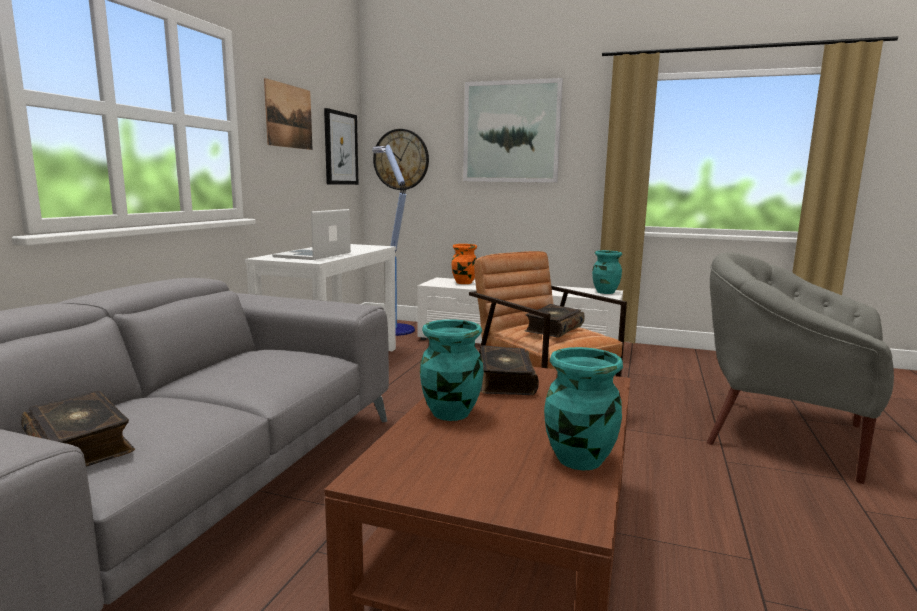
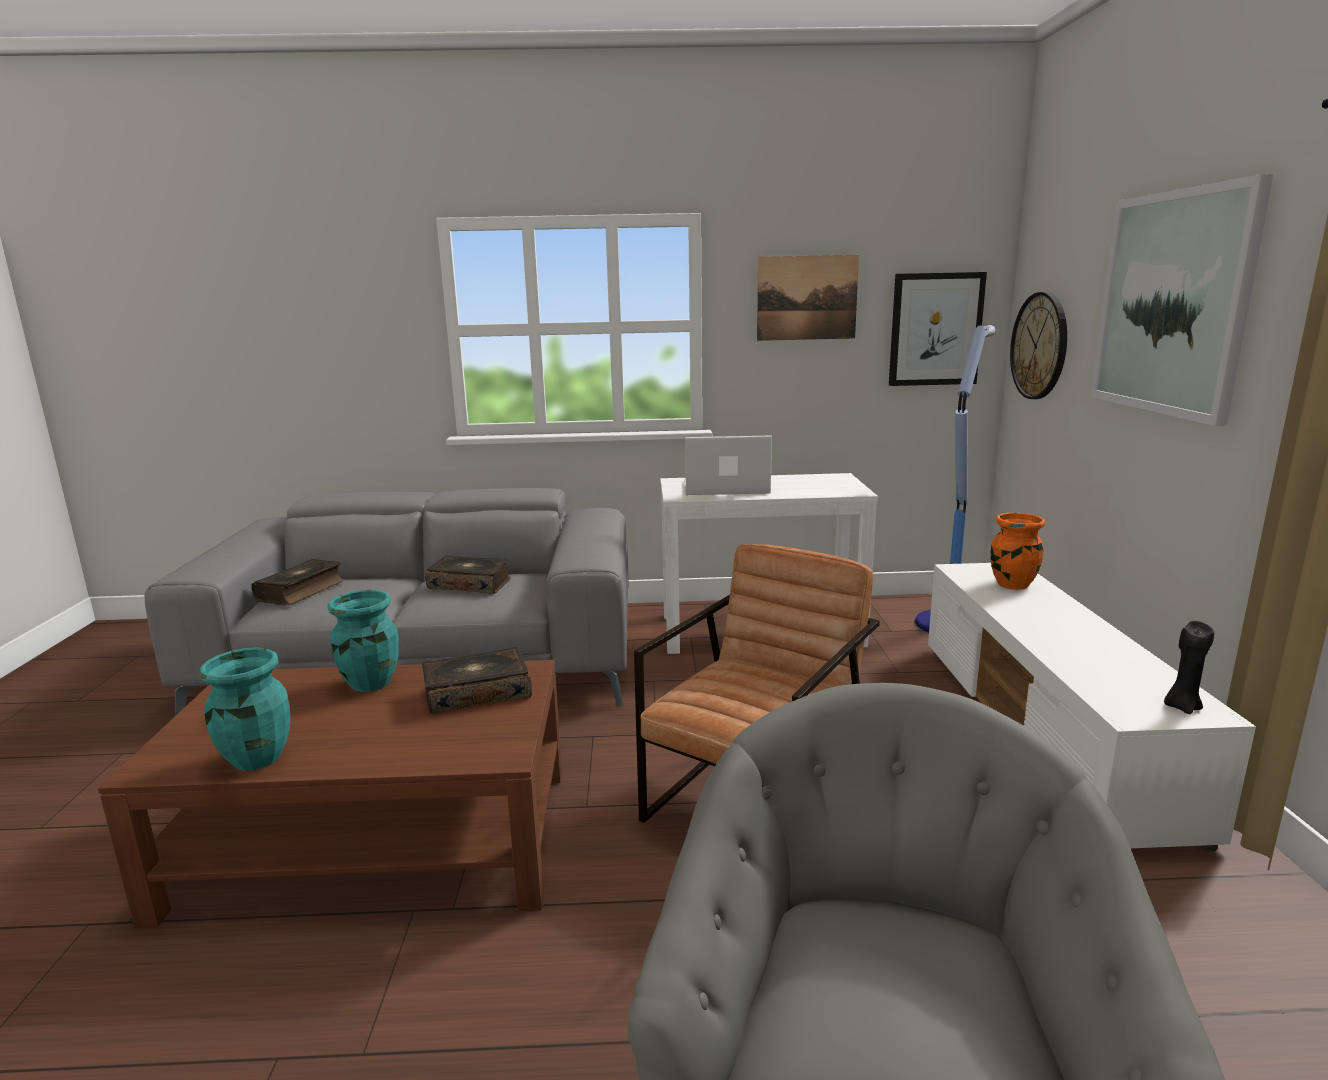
camera: 70 degrees right, 5 degrees up
book [525,304,585,338] -> book moved to [425,555,511,594]
turquoise vase [592,250,622,294] -> black candle [1164,621,1214,714]

